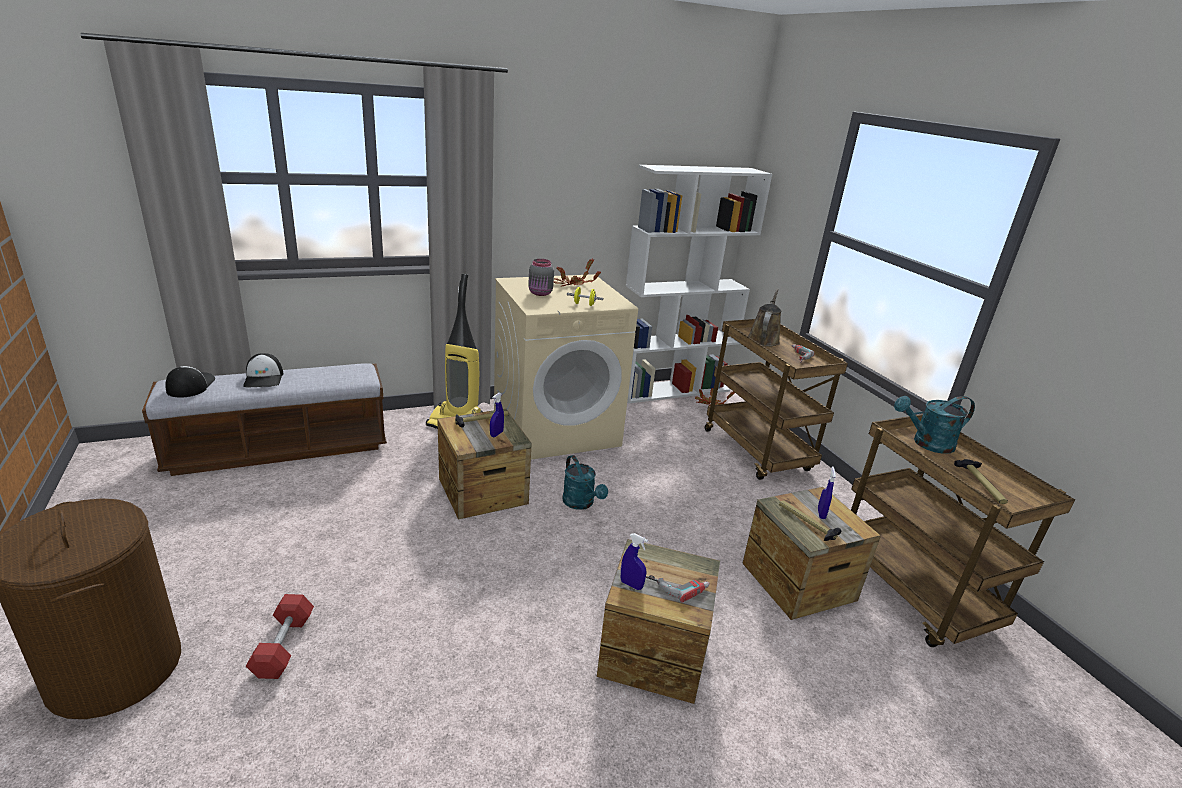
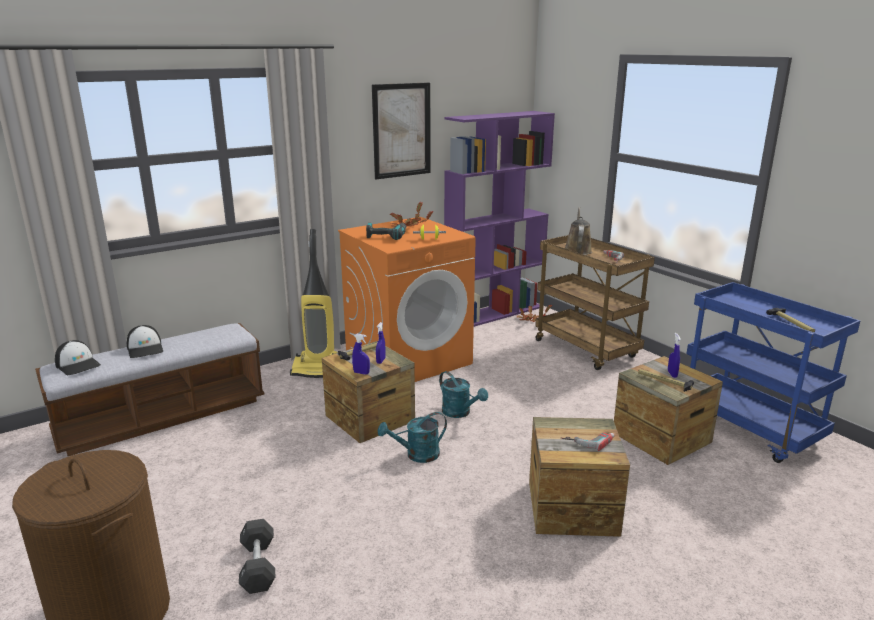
camera: 10 degrees left, 5 degrees down
cap [165,366,215,398] -> cap turned 150 degrees clockwise [55,340,101,375]
red dumbbell [246,594,314,679] -> black dumbbell [239,519,276,594]
beige washing machine [494,274,638,460] -> orange washing machine [338,217,476,382]
grey jar [528,259,554,296] -> power drill [366,223,406,240]
blue spray bottle [621,533,648,590] -> blue spray bottle moved to [352,334,370,375]
white bookcase [626,165,772,404] -> purple bookcase [444,111,555,327]
brown cart [851,414,1075,647] -> blue cart [686,282,860,463]
turquoise watering can [894,396,975,454] -> turquoise watering can moved to [378,412,447,463]
none -> picture [372,82,431,179]

